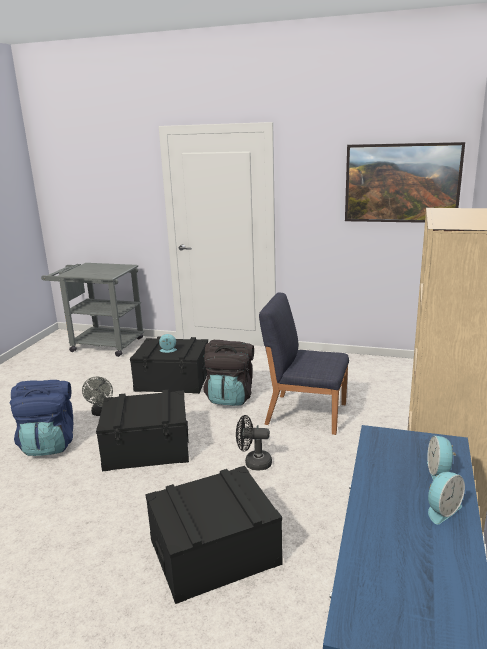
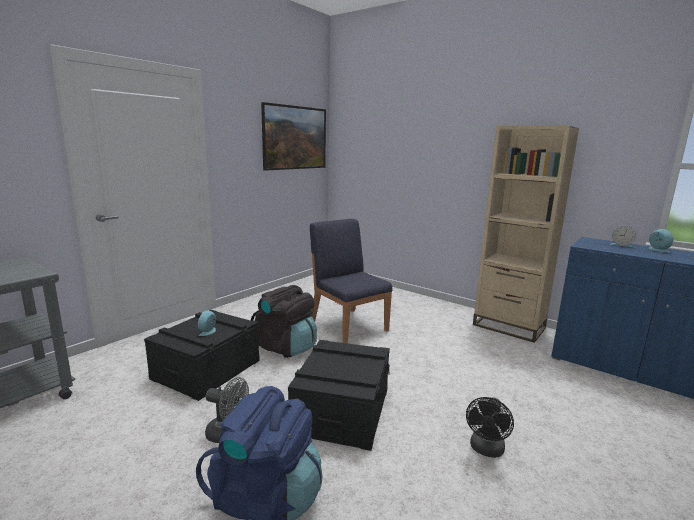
camera: 70 degrees left, 5 degrees down
black storage box [145,466,283,604] -> none
black fan [236,415,272,470] -> black fan moved to [466,397,514,458]
blue chair [259,292,349,435] -> blue chair turned 105 degrees clockwise [310,219,392,343]

